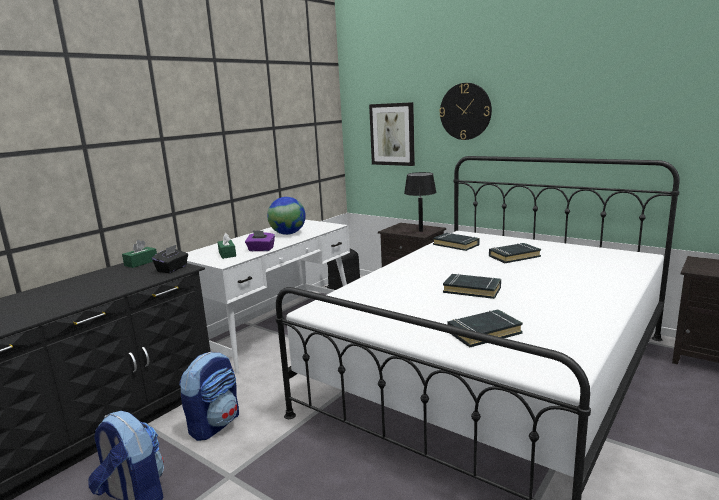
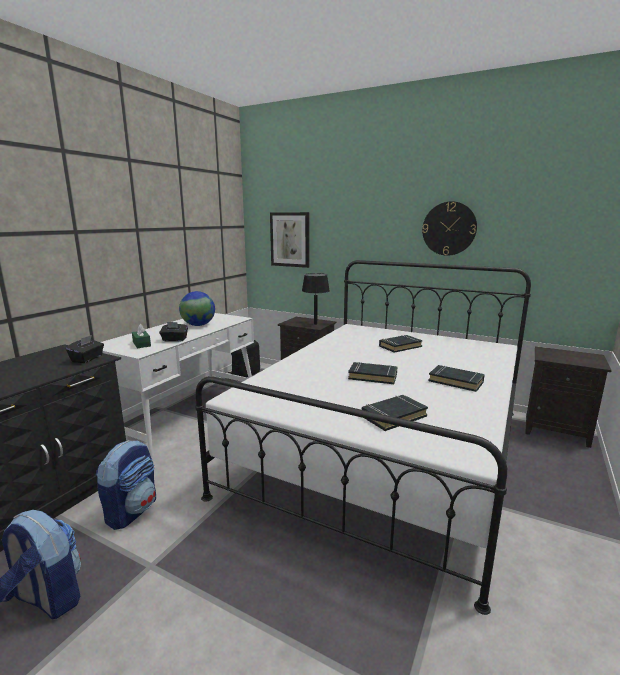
camera: 10 degrees left, 0 degrees up
green tissue box [122,240,157,268] -> none
purple tissue box [245,230,275,251] -> black tissue box [159,322,188,342]
black book [433,233,479,251] -> black book moved to [428,365,485,392]
wall clock [439,83,492,140] -> wall clock moved to [422,201,477,256]

